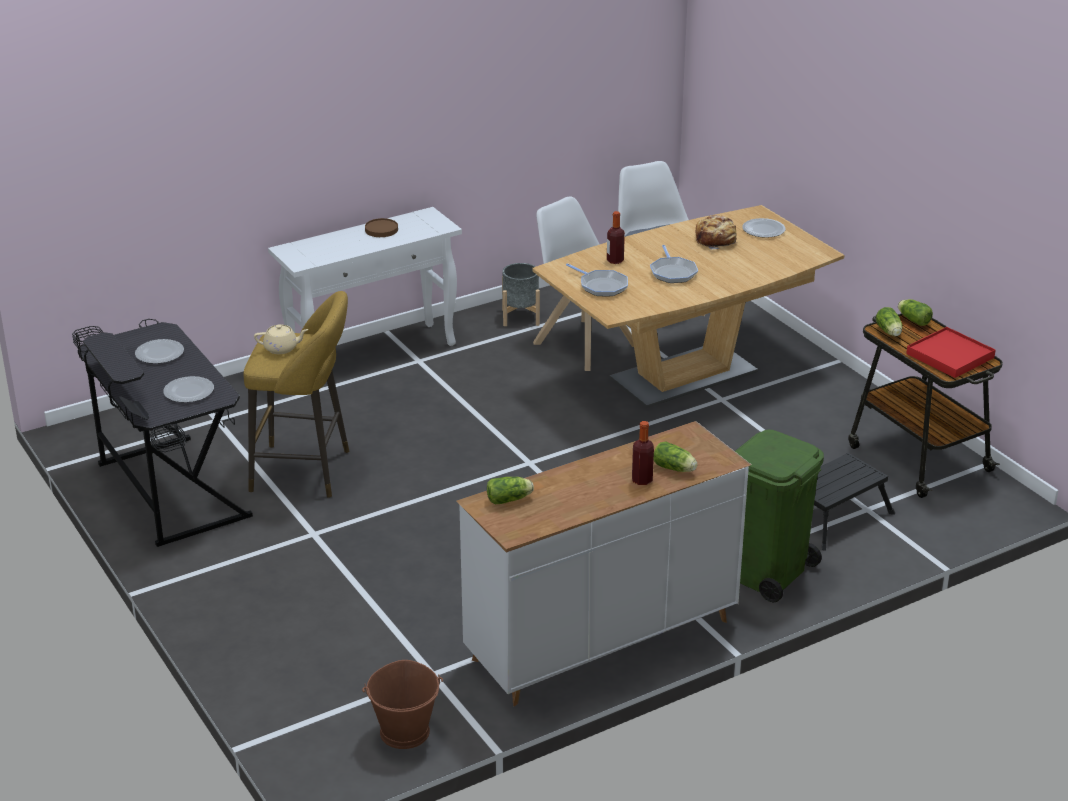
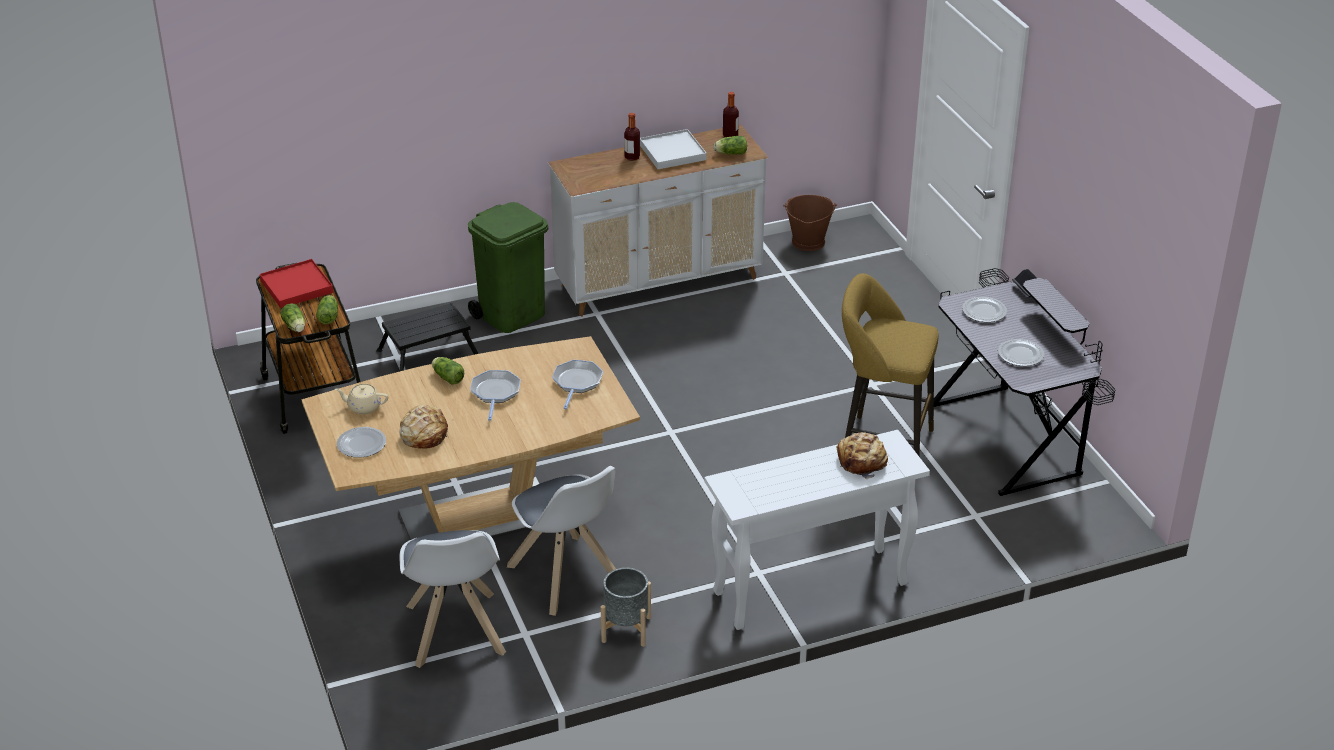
camera: 170 degrees left, 5 degrees up
beige teapot [254,325,309,354] -> beige teapot moved to [335,384,388,414]
brown plate [365,218,398,237] -> none
frying pan [566,263,628,296] -> frying pan turned 45 degrees clockwise [552,360,603,409]
bottle [607,211,625,264] -> bottle moved to [723,92,739,138]
lettuce [654,441,697,472] -> lettuce moved to [432,357,464,384]
none -> white tray [640,129,707,169]
none -> bread [836,432,889,479]

